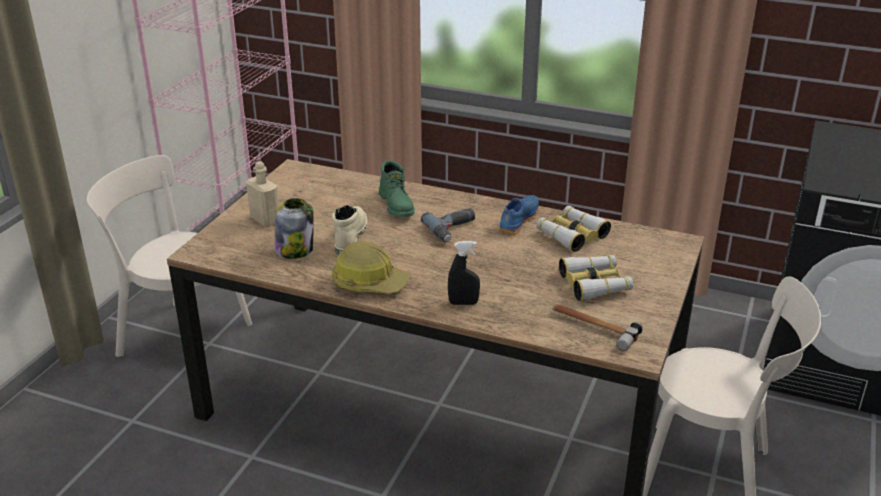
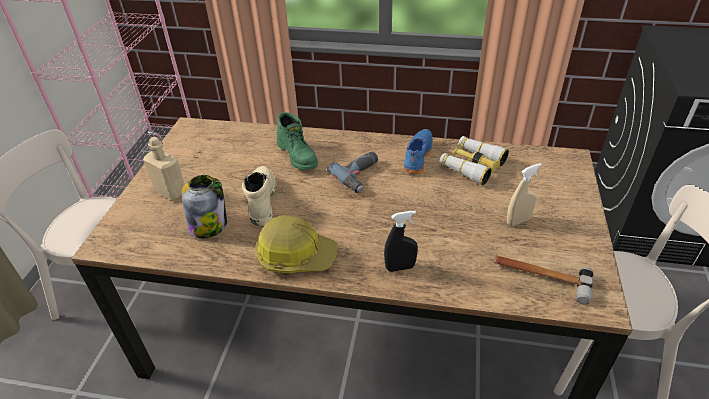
camera: 10 degrees left, 10 degrees up
binoculars [559,255,633,301] -> beige spray bottle [507,163,542,226]

